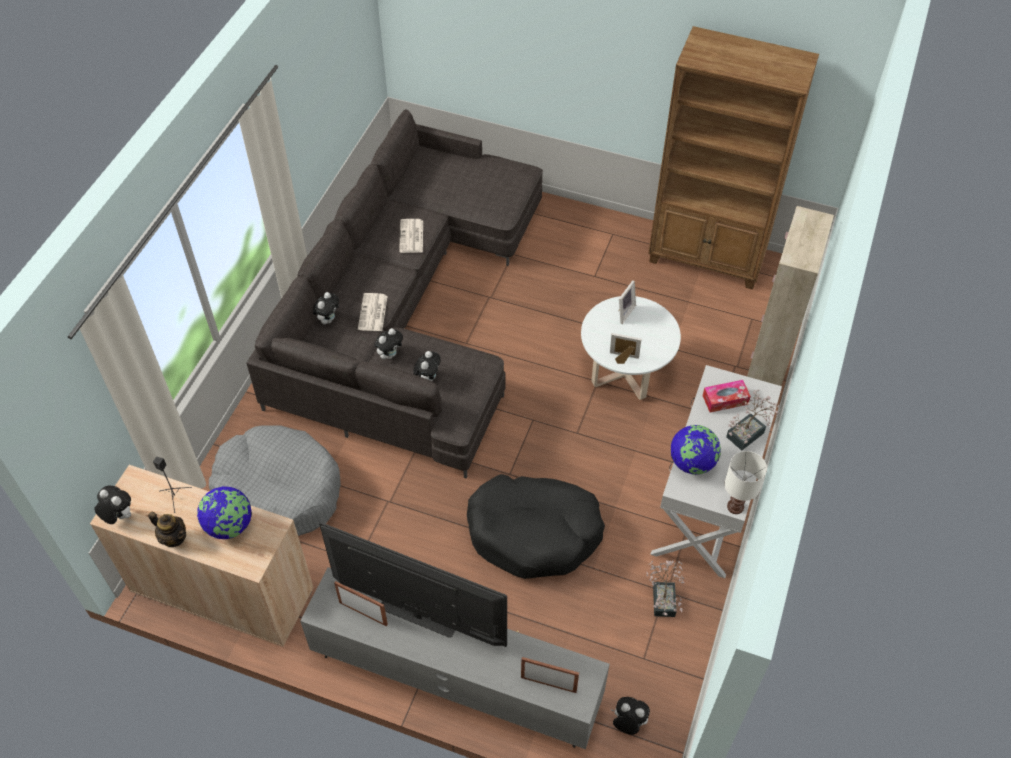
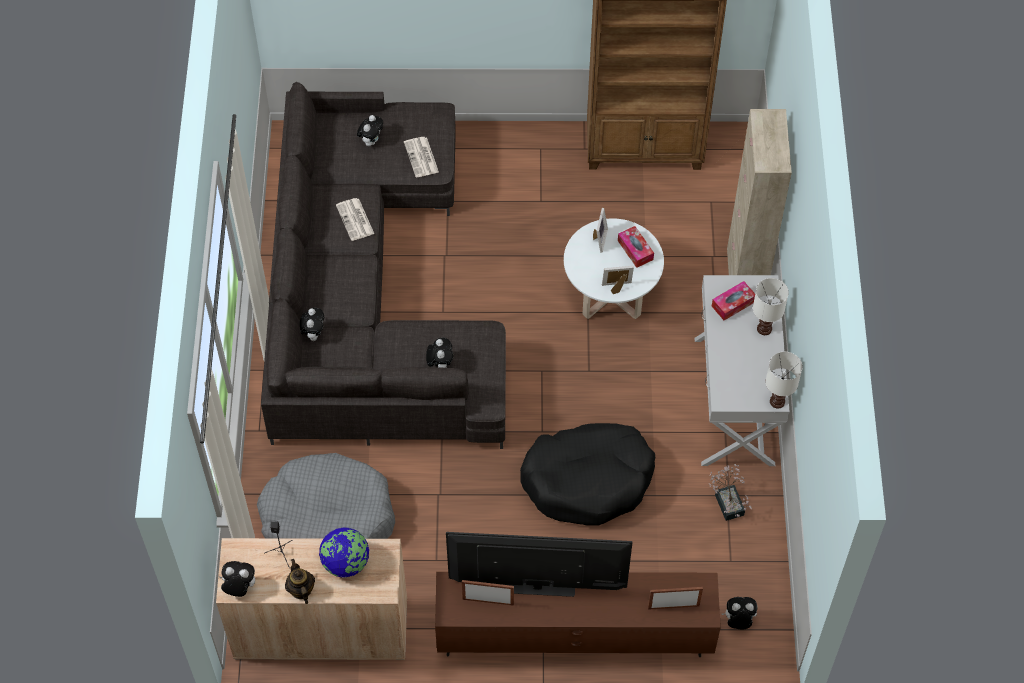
camera: 20 degrees left, 5 degrees up
teapot [148,512,186,547] -> teapot turned 120 degrees counterclockwise [285,559,315,604]
grey tv stand [300,567,610,749] -> brown tv stand [435,572,721,657]
newspaper [358,293,388,331] -> newspaper moved to [404,137,439,177]
plush toy [374,328,403,359] -> plush toy moved to [357,115,383,146]
globe [671,425,721,475] -> none
potted plant [726,389,780,451] -> white table lamp [753,278,789,335]
none -> tissue box [618,226,654,268]

